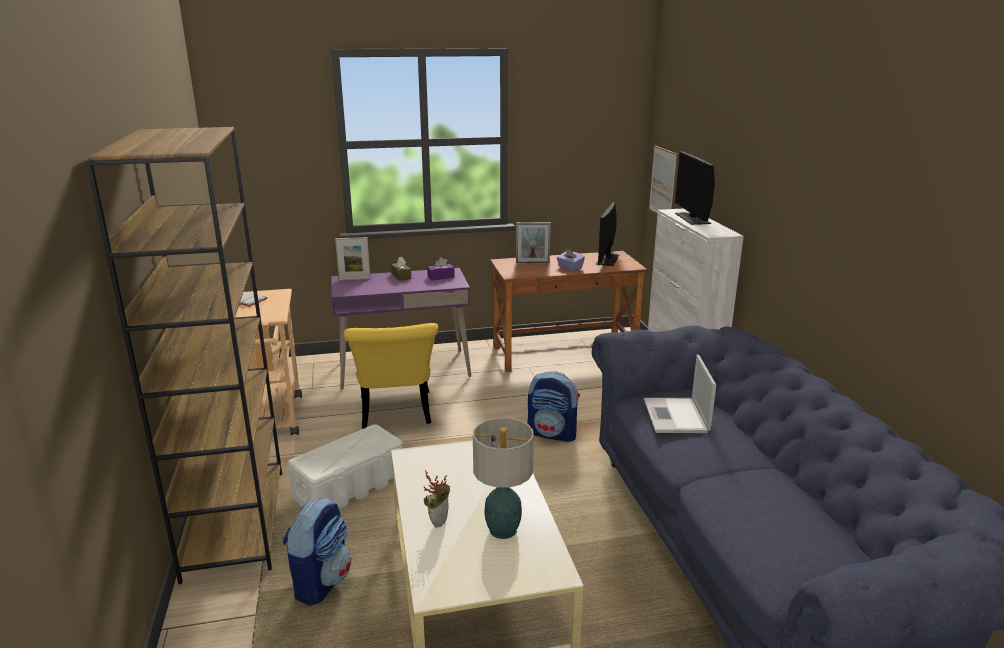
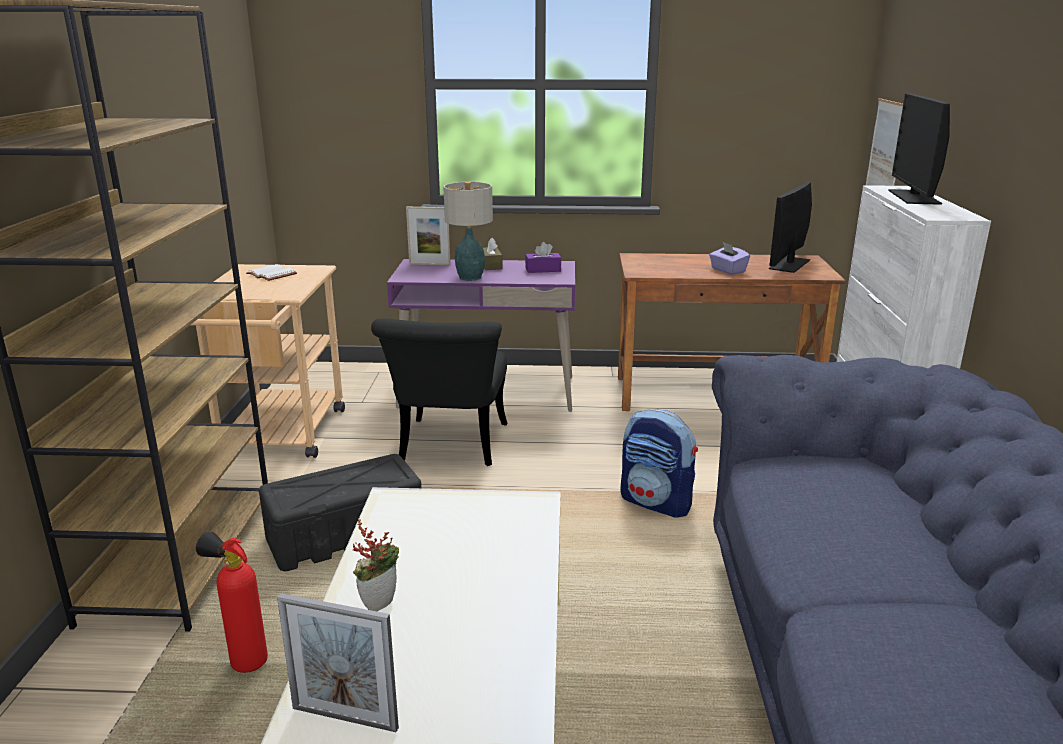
camera: 15 degrees right, 0 degrees up
backpack [283,497,351,606] -> fire extinguisher [196,531,268,673]
white storage box [288,424,403,509] -> black storage box [259,454,422,571]
yellow chair [344,323,438,429] -> black chair [371,318,508,466]
table lamp [473,418,534,539] -> table lamp moved to [443,182,493,281]
picture frame [516,222,551,263] -> picture frame moved to [277,593,399,732]
laptop [644,355,716,433] -> none

